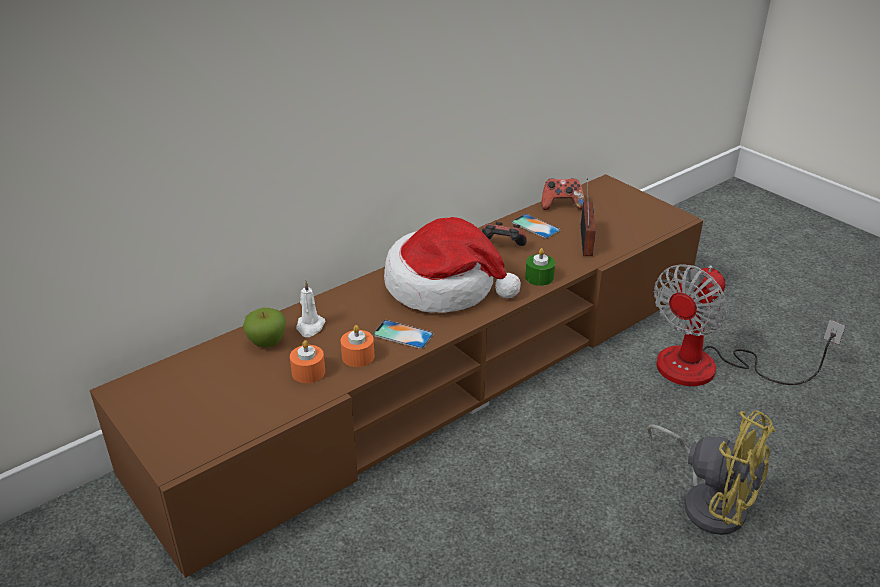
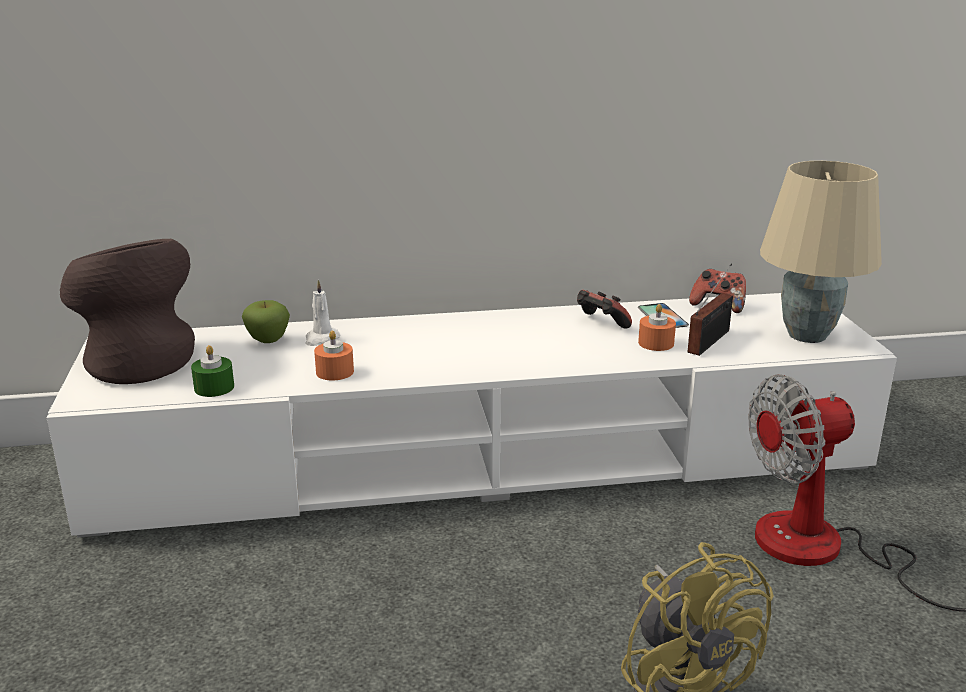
camera: 30 degrees right, 10 degrees down
brown tv stand [90,174,703,578] -> white tv stand [47,293,897,538]
orange candle [290,340,325,383] -> orange candle moved to [638,304,676,351]
phone [373,320,434,349] -> none
hat [384,217,521,313] -> none
green candle [525,248,555,286] -> green candle moved to [191,345,234,397]
none -> brown vase [60,239,195,384]
none -> beige table lamp [760,161,882,343]

